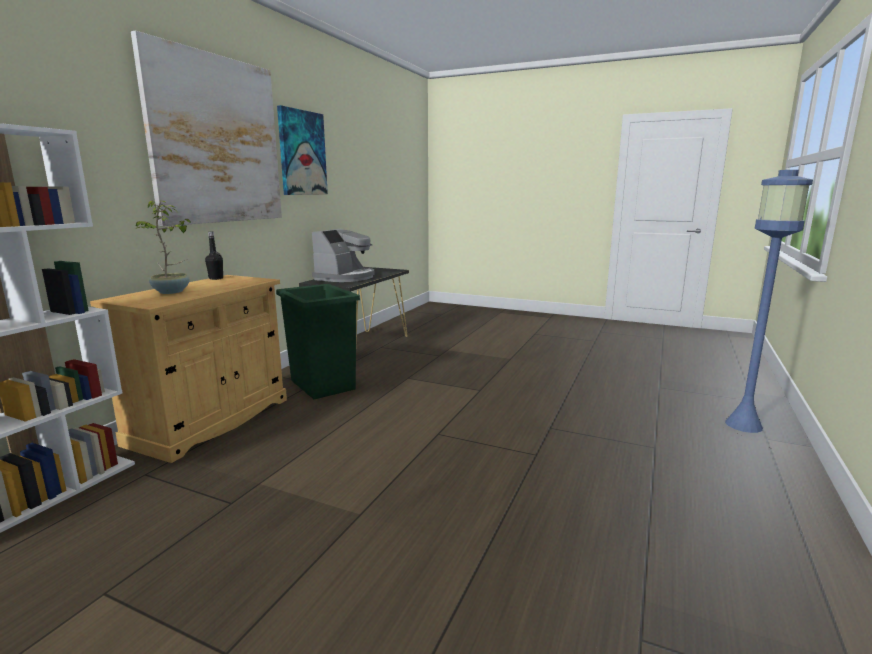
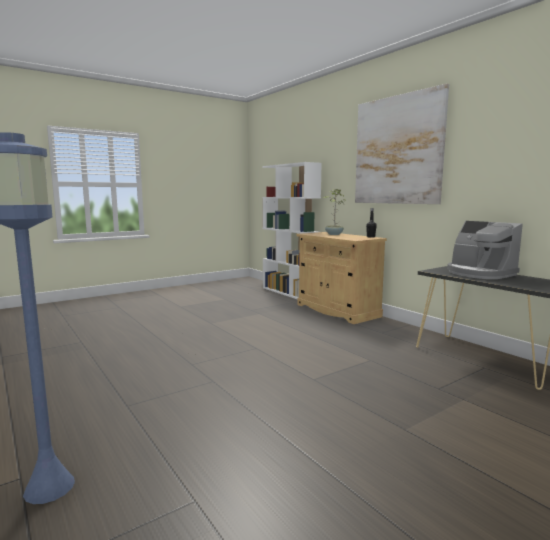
camera: 120 degrees right, 5 degrees down
green trash can [276,284,360,399] -> none
picture [277,105,328,195] -> none

